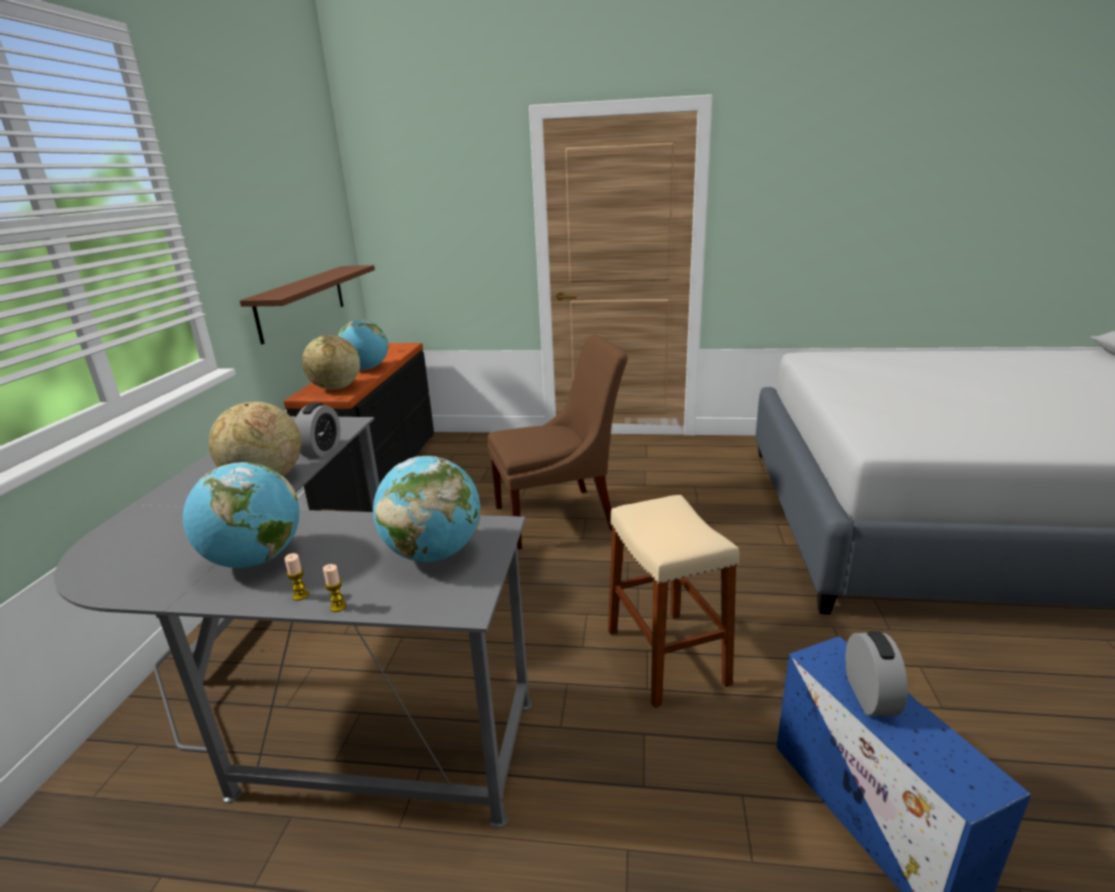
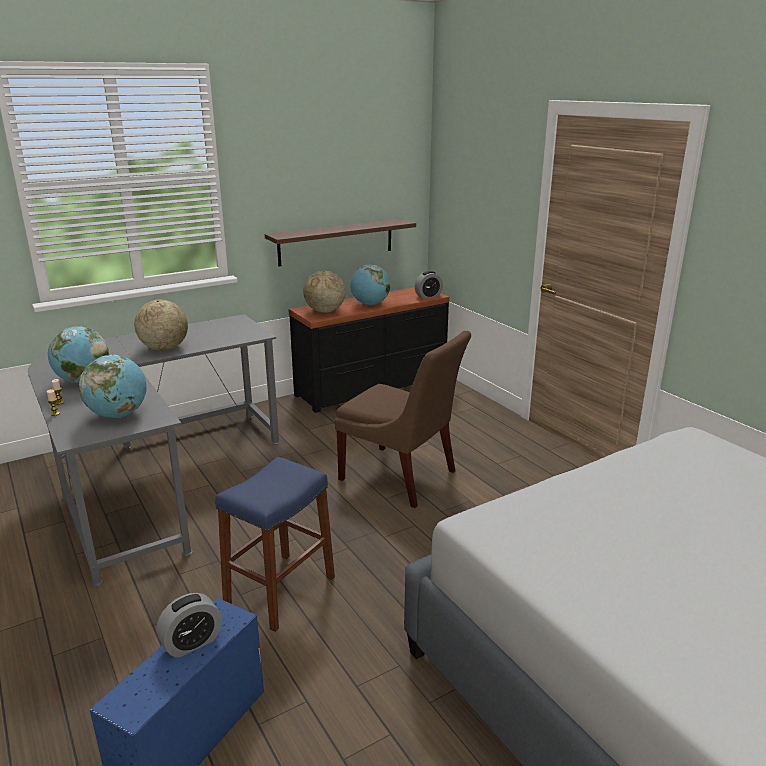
camera: 50 degrees right, 0 degrees up
alarm clock [295,403,340,458] -> alarm clock moved to [415,271,443,299]
beige stool [608,495,739,708] -> blue stool [215,457,335,632]

